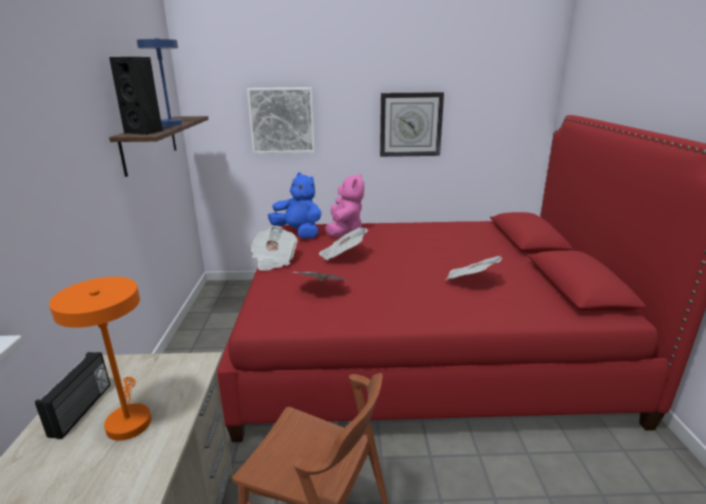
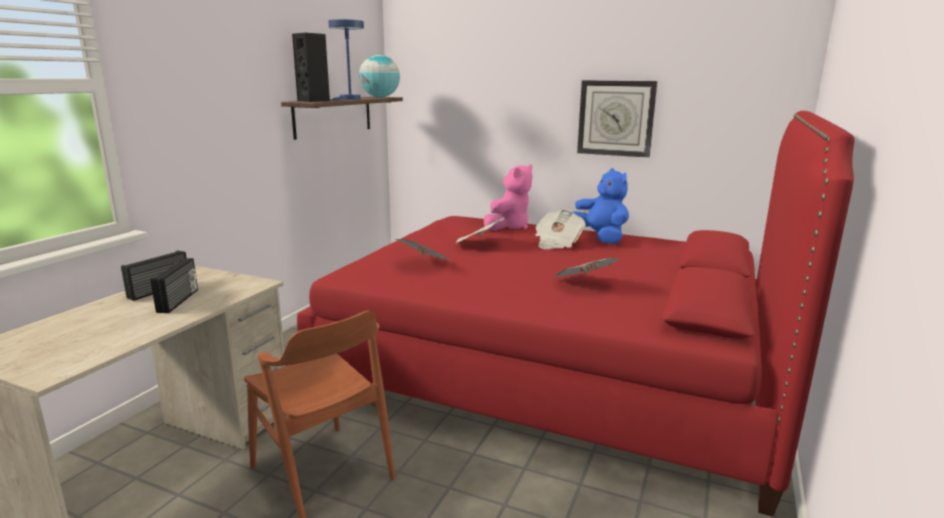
camera: 25 degrees right, 5 degrees down
orange table lamp [49,277,152,441] -> radio [150,258,198,313]
picture [247,87,315,154] -> none
newspaper [250,226,298,271] -> newspaper moved to [535,209,586,249]
blue plush toy [268,172,321,239] -> blue plush toy moved to [572,168,629,244]
none -> globe [359,55,400,97]

